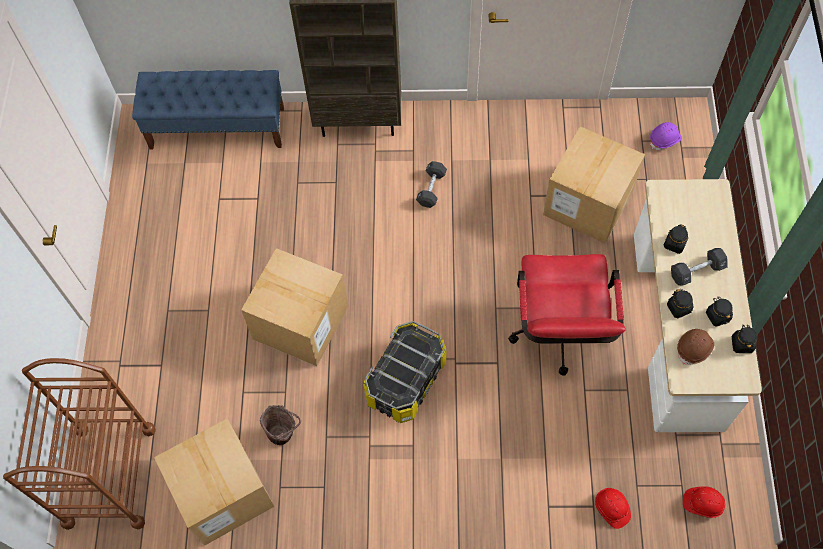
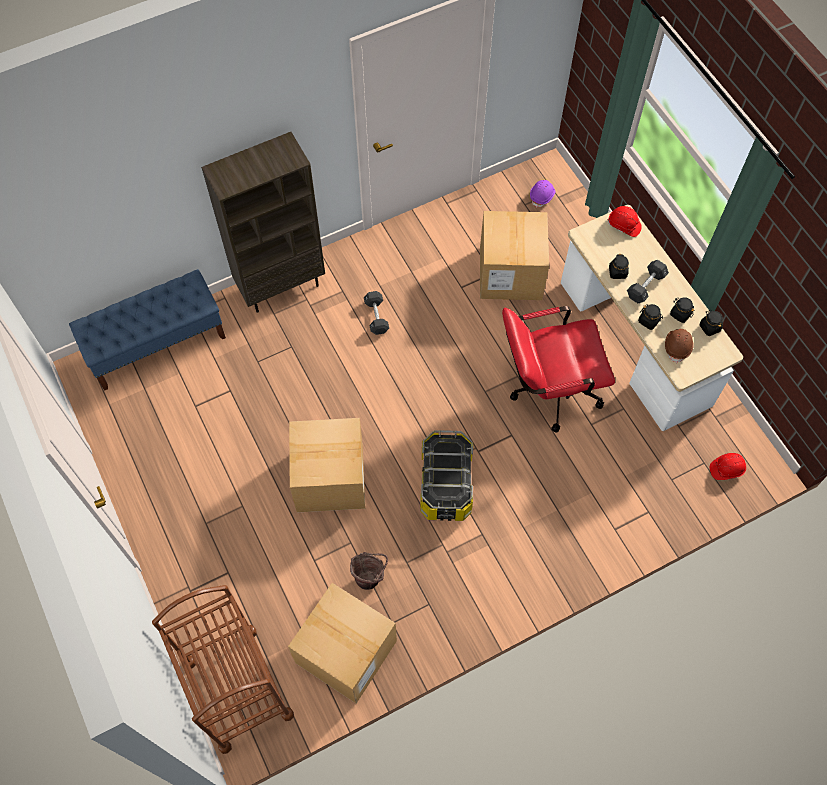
camera: 30 degrees left, 0 degrees up
red office chair [508,254,626,376] -> red office chair turned 105 degrees clockwise [502,306,615,432]
red hard hat [595,488,631,529] -> red hard hat moved to [608,206,642,237]

